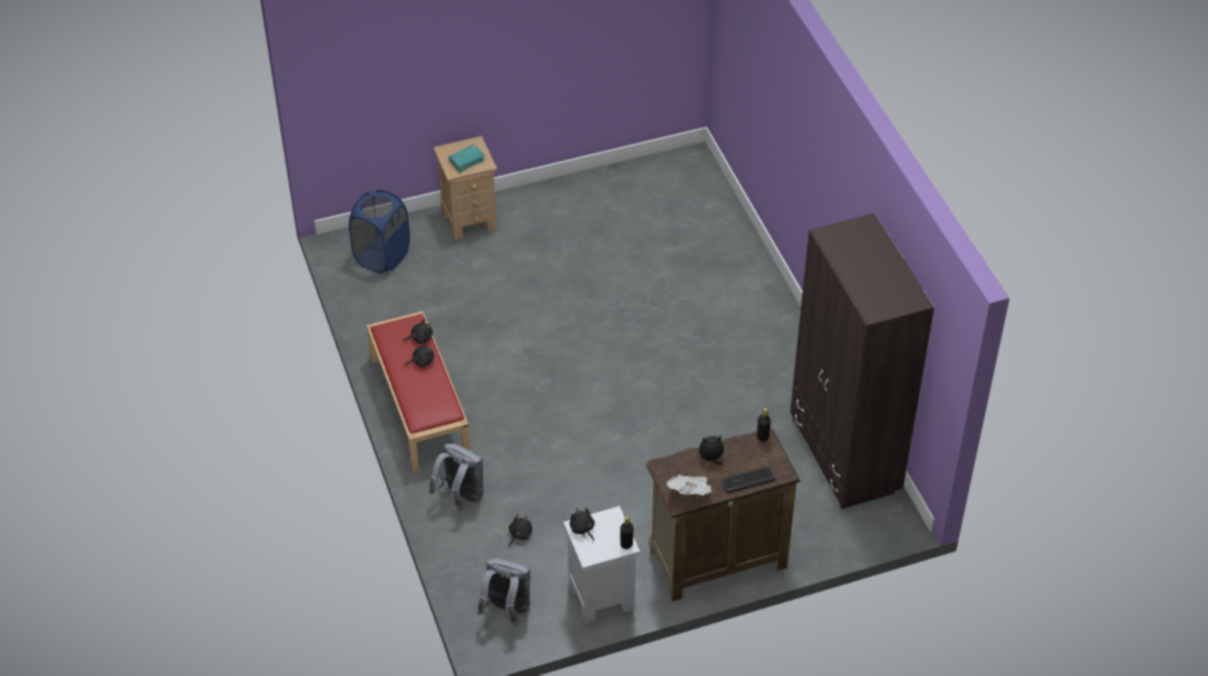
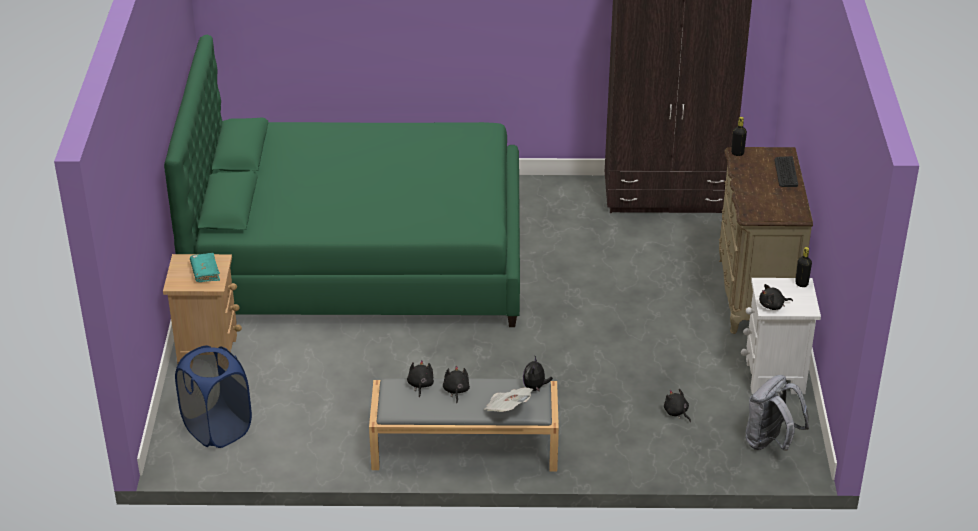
camera: 70 degrees left, 10 degrees down
red bench [366,311,471,472] -> grey bench [369,378,559,471]
grey backpack [429,444,484,511] -> none
newspaper [667,475,712,495] -> newspaper moved to [484,387,533,412]
plush toy [699,436,724,465] -> plush toy moved to [523,356,553,392]
none -> green bed [164,35,520,327]

